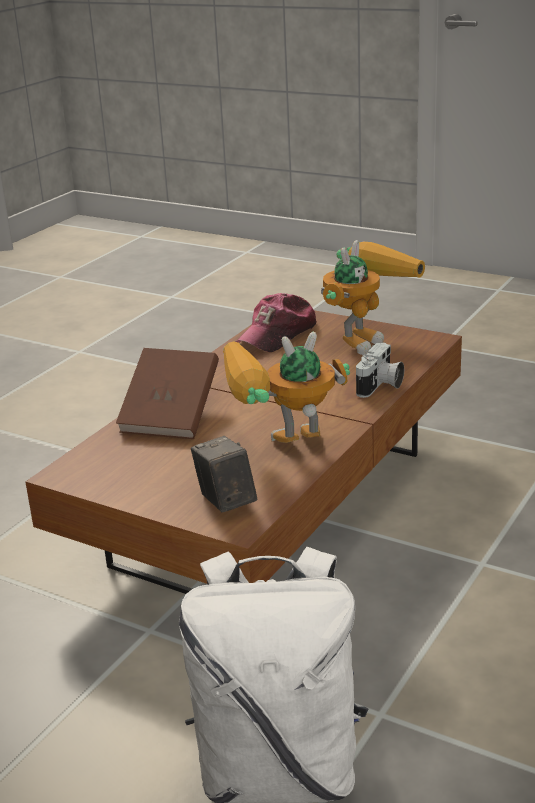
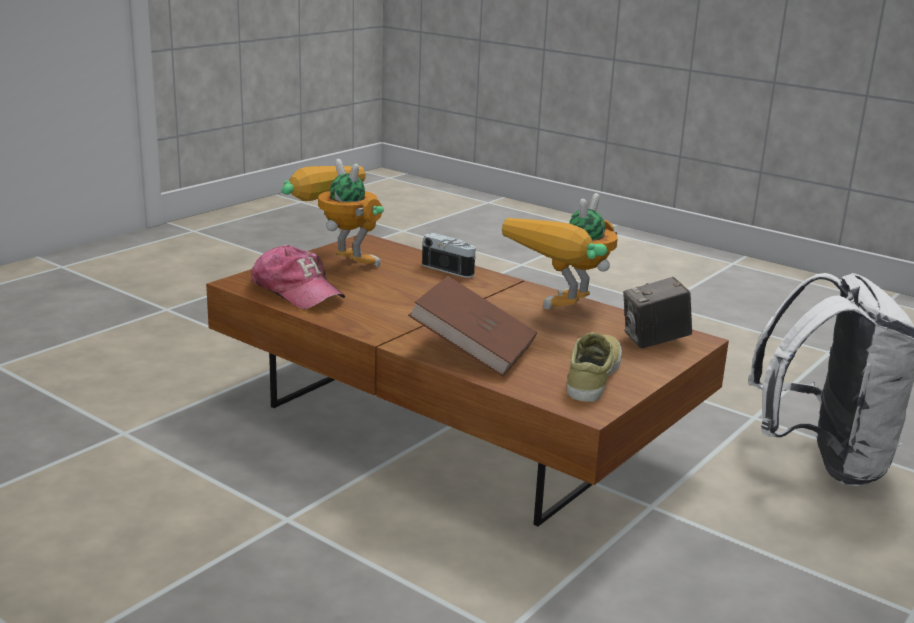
camera: 85 degrees left, 5 degrees down
toy robot [223,331,350,443] -> toy robot turned 45 degrees clockwise [502,193,618,309]
none -> beige shoe [567,332,622,402]

